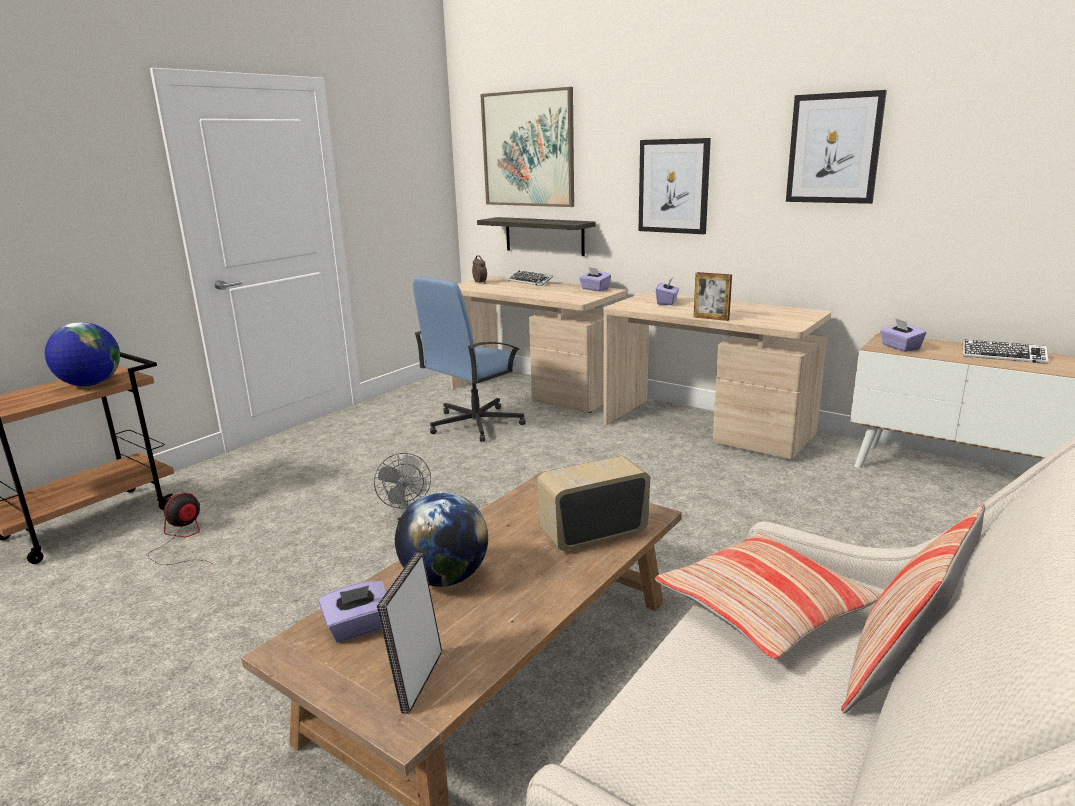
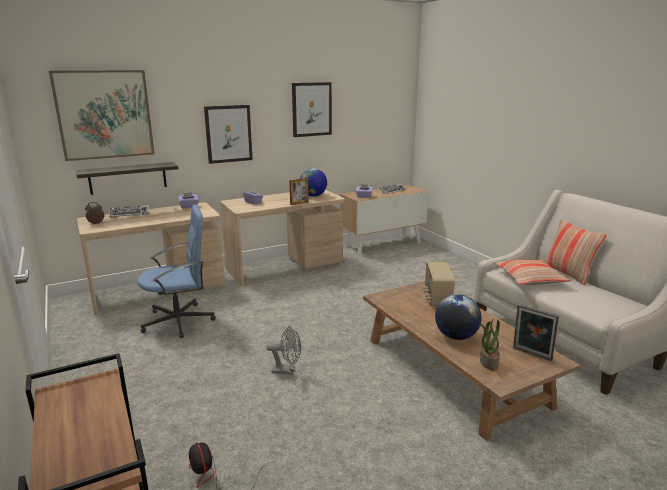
camera: 65 degrees left, 0 degrees up
globe [45,322,120,386] -> globe moved to [300,168,327,197]
purple tissue box [319,581,386,643] -> potted plant [480,320,500,371]
blue office chair [413,276,526,442] -> blue office chair turned 90 degrees counterclockwise [137,205,216,338]

